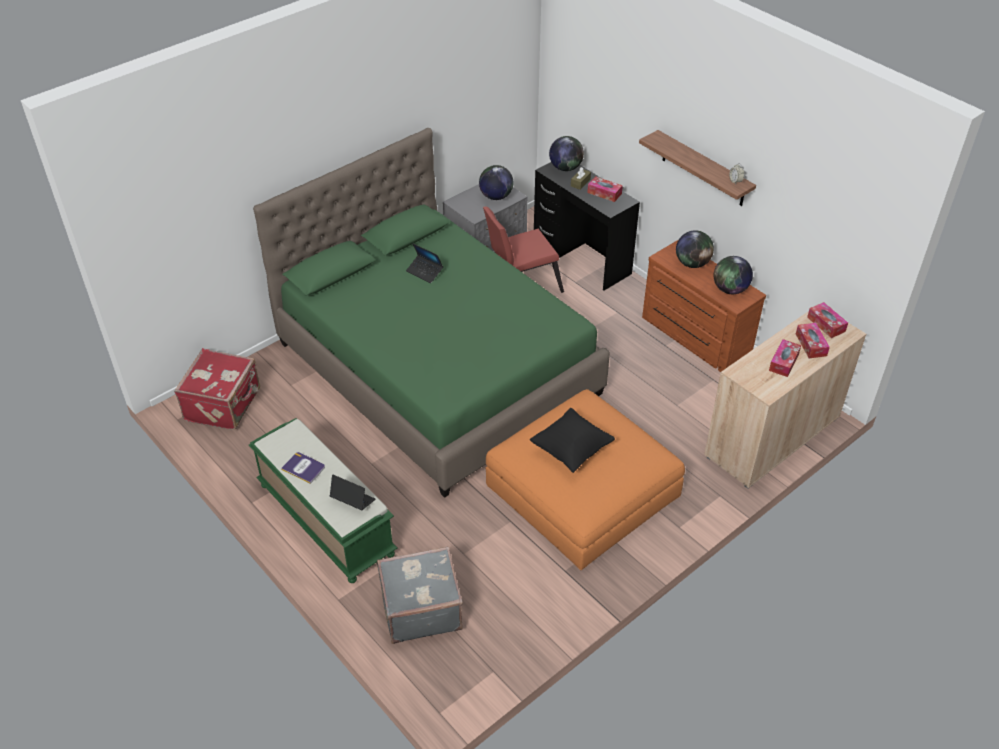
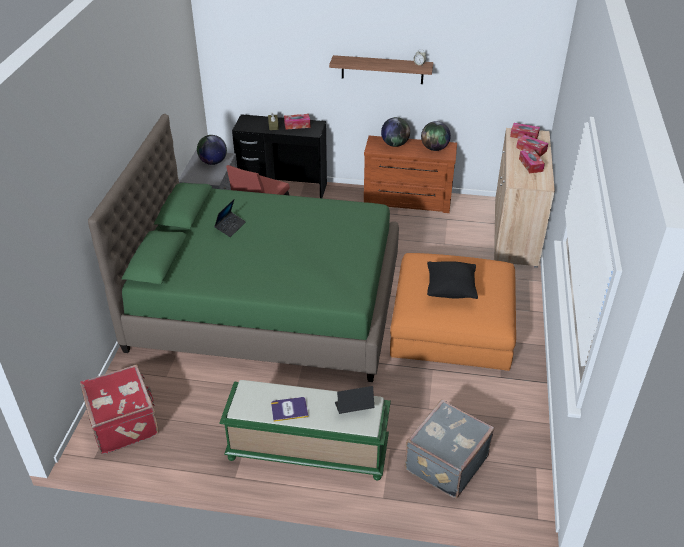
camera: 40 degrees left, 5 degrees down
laptop [406,243,443,283] -> laptop turned 60 degrees counterclockwise [214,199,246,237]
globe [549,136,584,171] -> none

